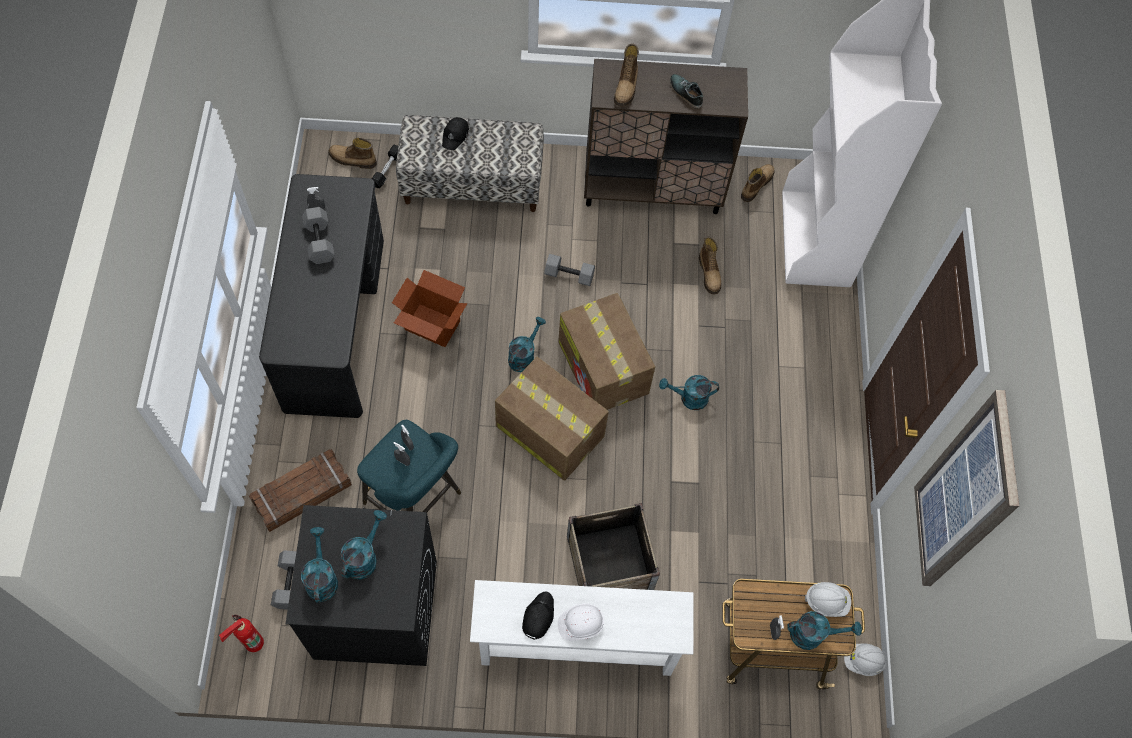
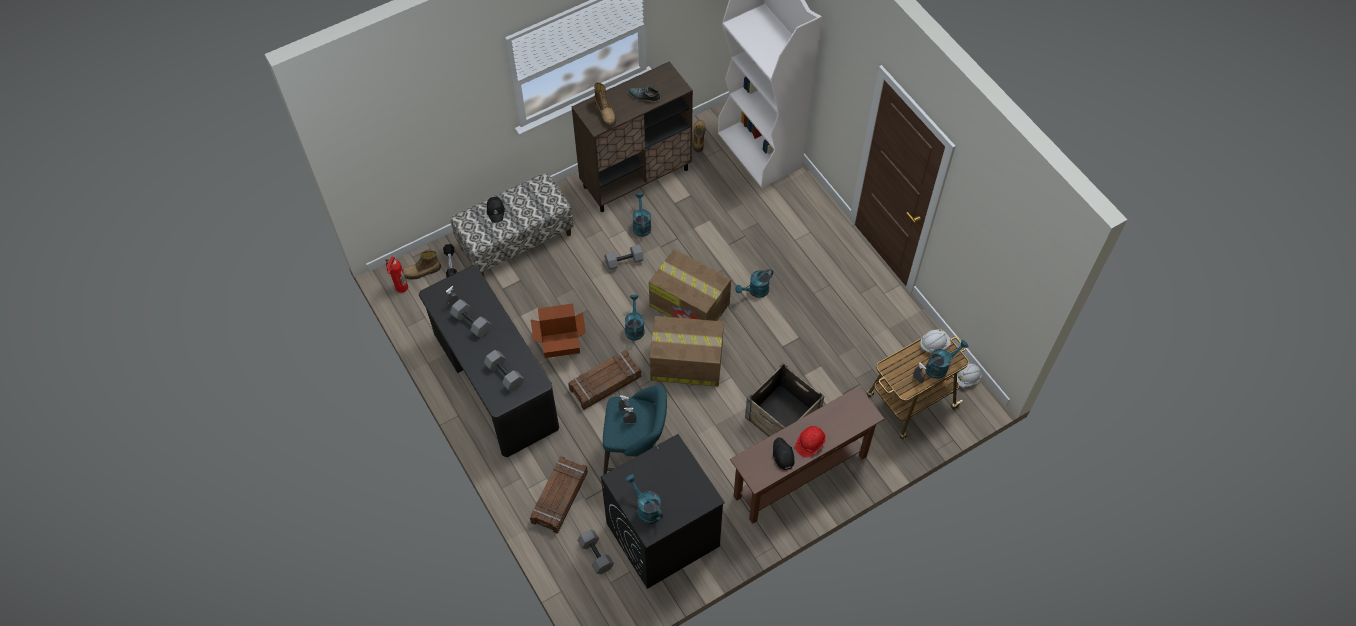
camera: 30 degrees left, 5 degrees down
fire extinguisher [219,615,264,652] -> fire extinguisher moved to [385,257,408,293]
turquoise watering can [341,510,387,579] -> turquoise watering can moved to [633,193,651,237]
white console table [470,580,694,676] -> brown console table [730,386,884,524]
white hard hat [558,603,604,641] -> red hard hat [795,426,826,458]
boot [699,237,721,294] -> none
picture [914,390,1019,586] -> none
none -> grey dumbbell [484,350,524,392]
none -> crate [568,350,641,410]

